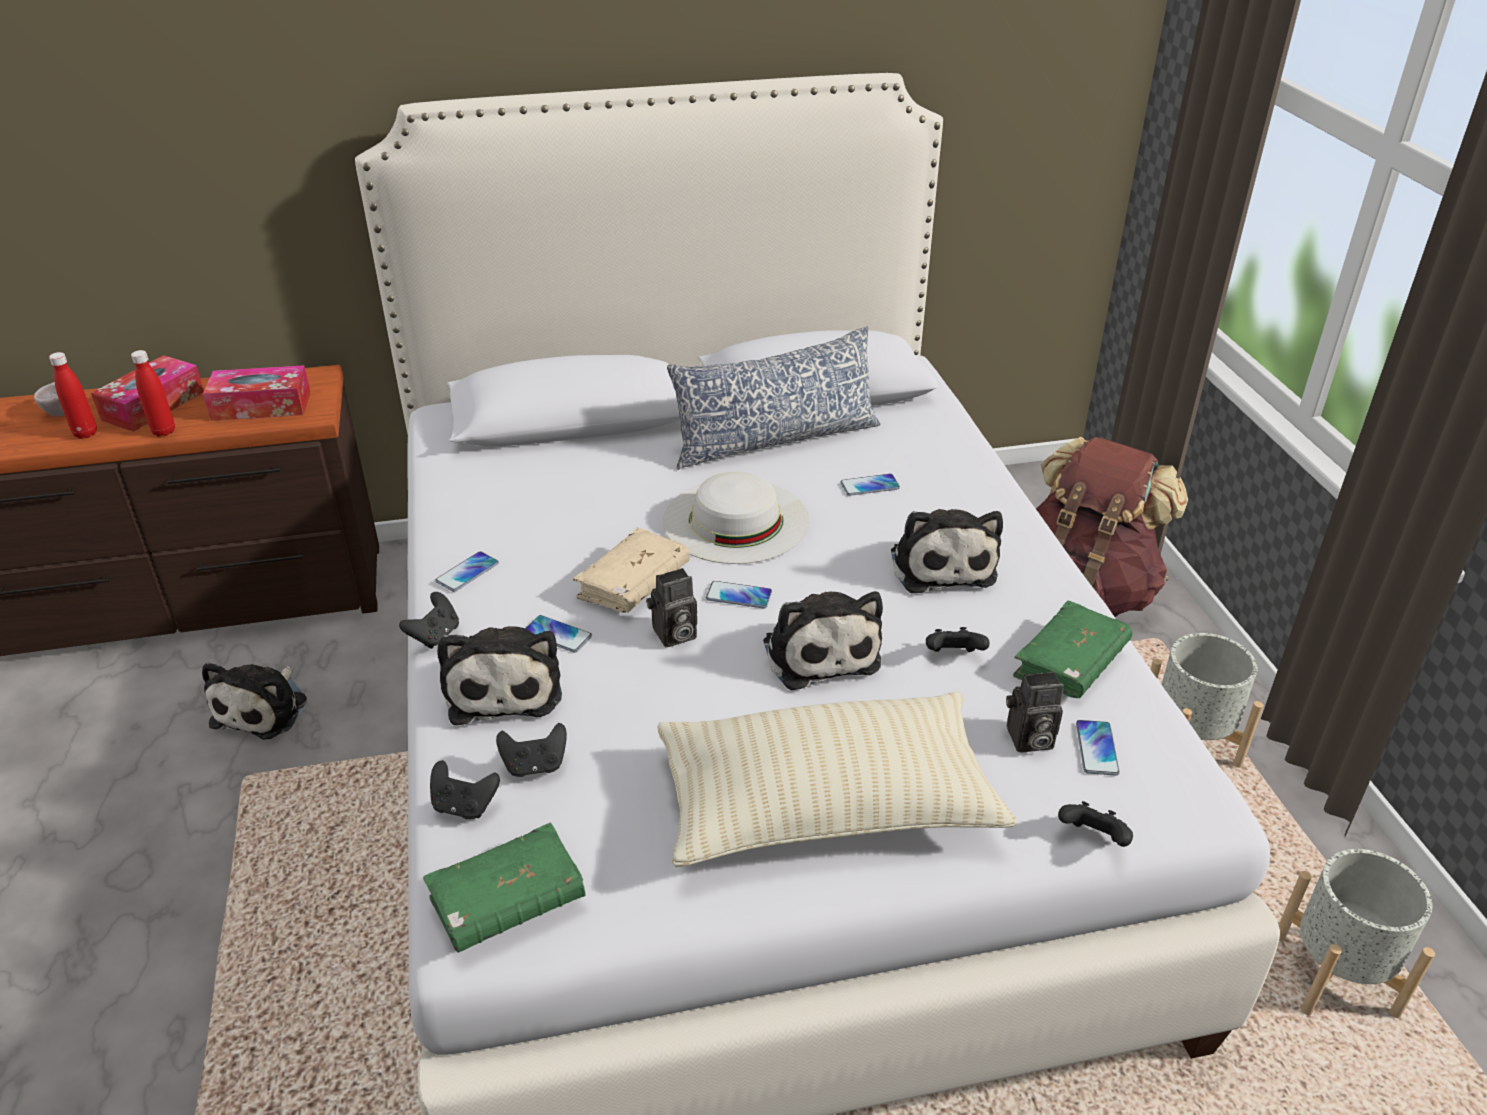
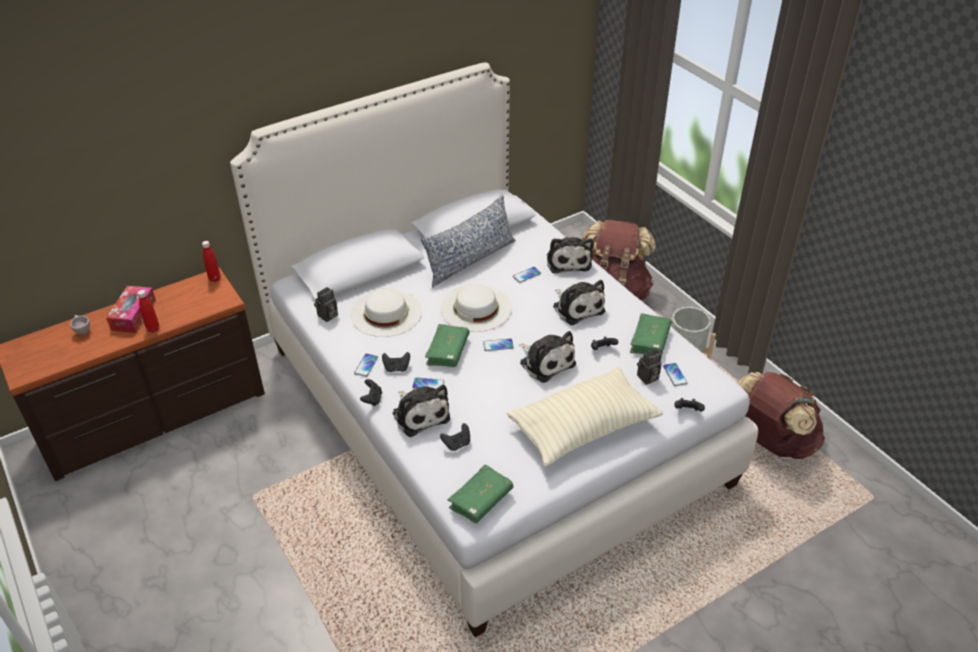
camera: 20 degrees left, 5 degrees up
red bottle [49,352,97,439] -> red bottle moved to [202,241,220,282]
plush toy [202,662,307,740] -> plush toy moved to [547,237,593,274]
tissue box [203,365,311,421] -> none
black game controller [430,760,500,819] -> black game controller moved to [382,352,410,372]
beige book [573,527,690,613] -> green book [425,324,470,367]
camera [646,568,697,647] -> camera moved to [314,287,338,322]
grey planter [1279,849,1435,1018] -> brown backpack [737,372,825,459]
none -> white hat [350,289,422,337]

